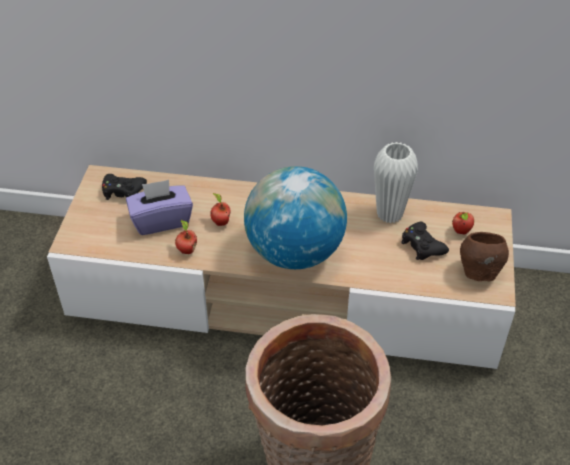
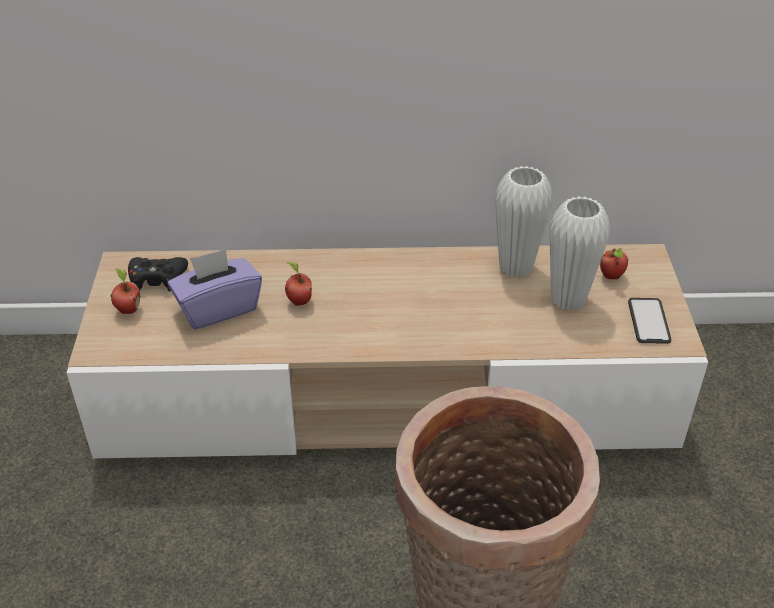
camera: 10 degrees left, 5 degrees down
apple [175,220,197,254] -> apple moved to [111,269,140,314]
globe [244,166,347,269] -> none
black game controller [401,222,449,260] -> white vase [549,196,610,310]
brown bowl [460,232,509,282] -> phone [628,298,671,344]

